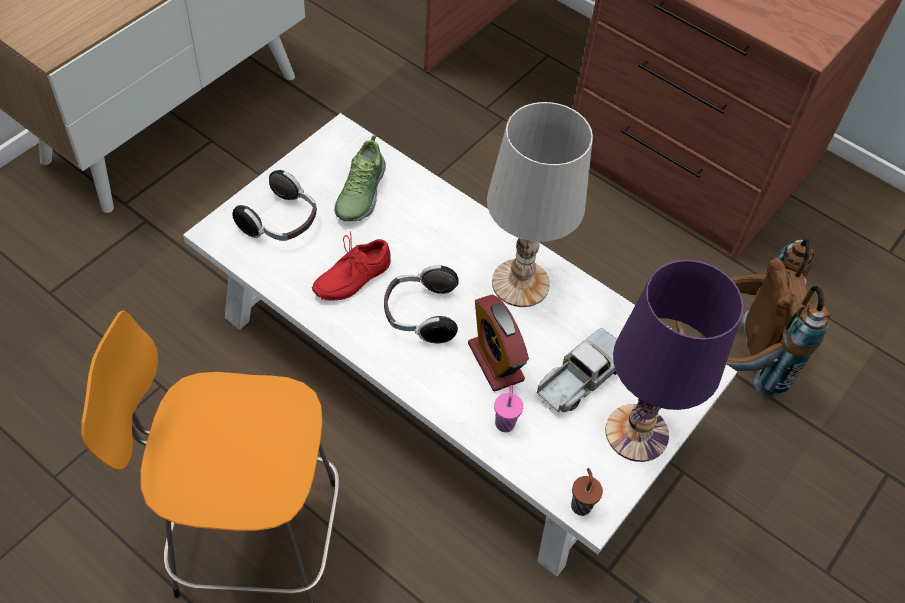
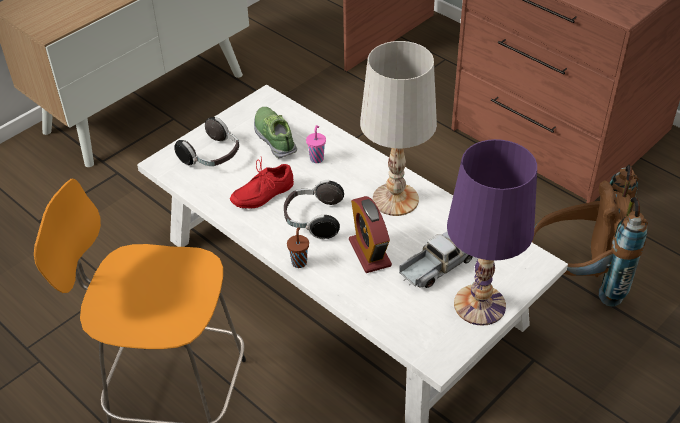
camera: 10 degrees right, 10 degrees down
shoe [334,135,386,221] -> shoe turned 135 degrees clockwise [254,107,297,159]
pink cup [494,385,523,432] -> pink cup moved to [306,125,326,163]
brown cup [571,468,603,516] -> brown cup moved to [287,228,309,268]

